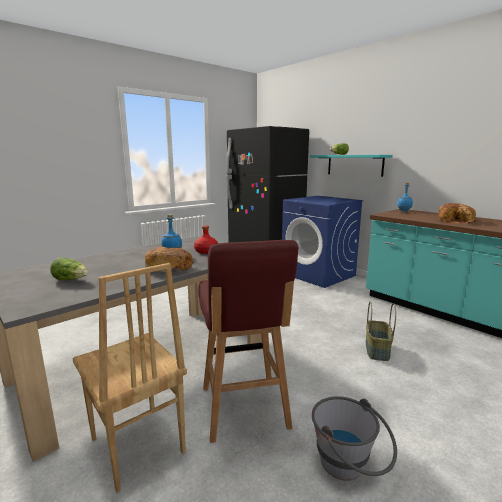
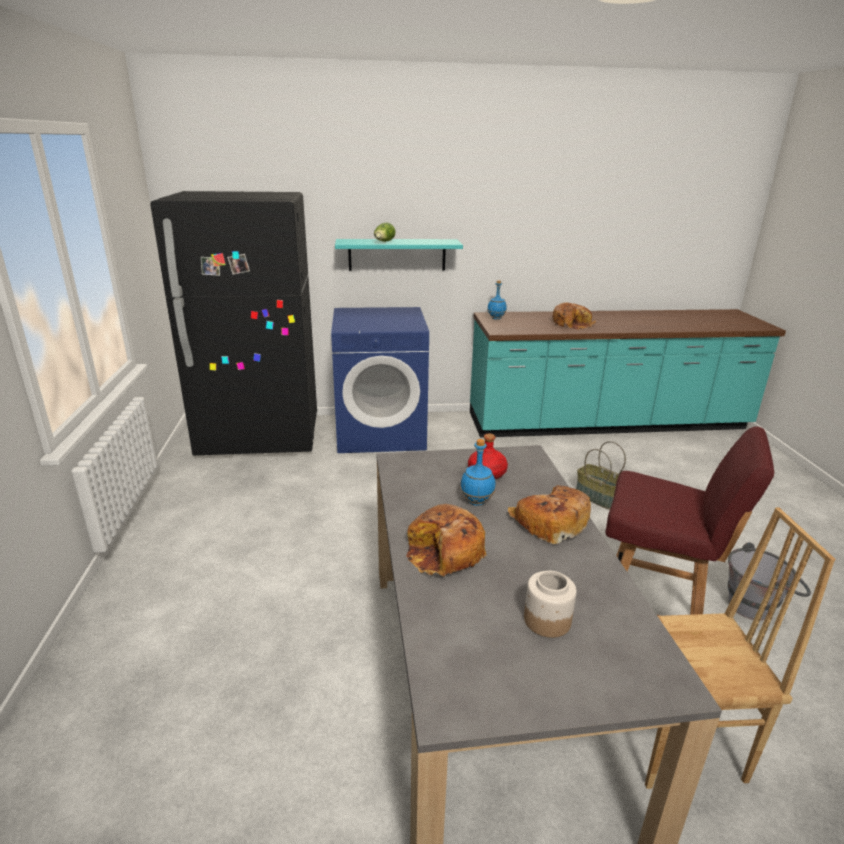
camera: 55 degrees left, 10 degrees up
lettuce [50,257,89,281] -> jar [524,571,576,638]
none -> bread [406,504,487,576]

